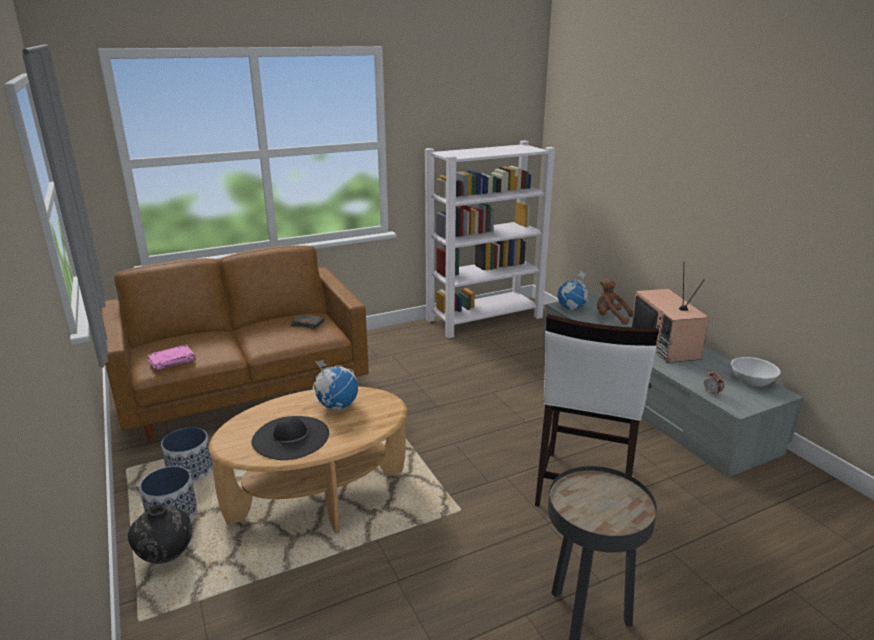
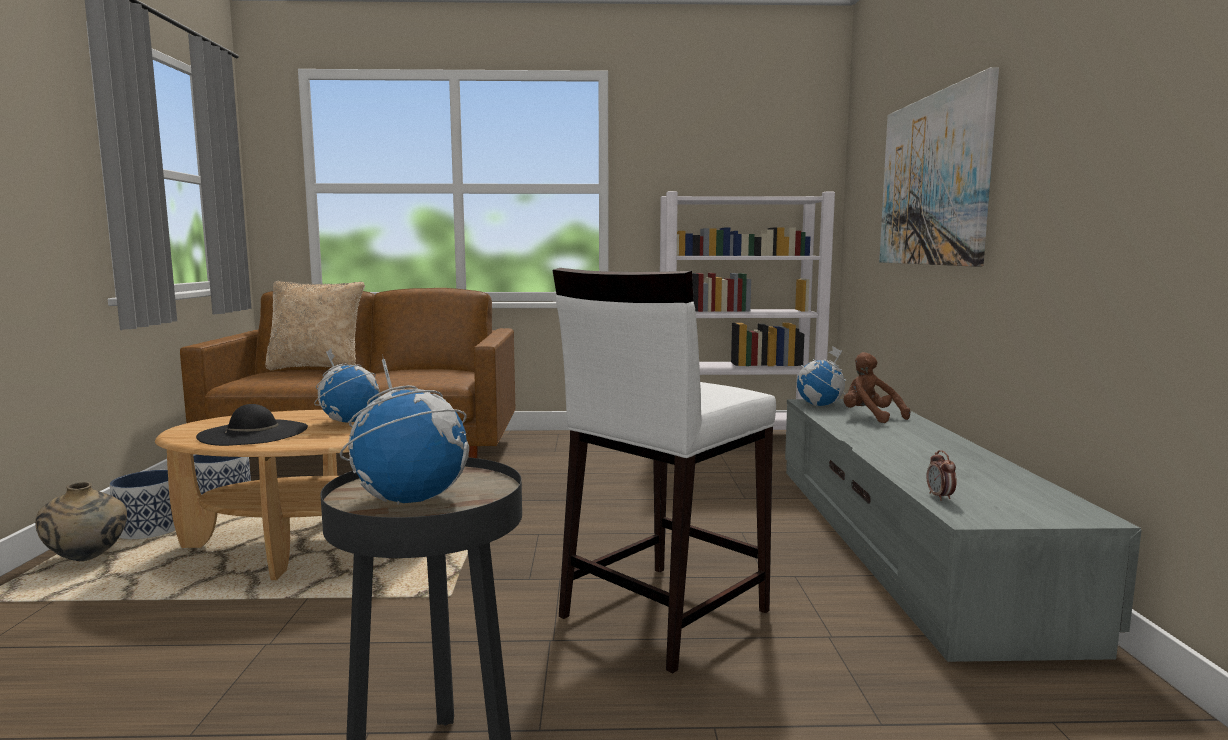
camera: 25 degrees right, 15 degrees down
black vase [128,504,192,564] -> beige vase [35,482,127,561]
pink book [148,345,195,371] -> none
black book [290,314,325,330] -> none
television [631,262,709,363] -> none
white bowl [731,357,781,386] -> none
none -> beige pillow [266,280,365,371]
none -> globe [340,354,469,505]
none -> picture [879,67,999,267]

